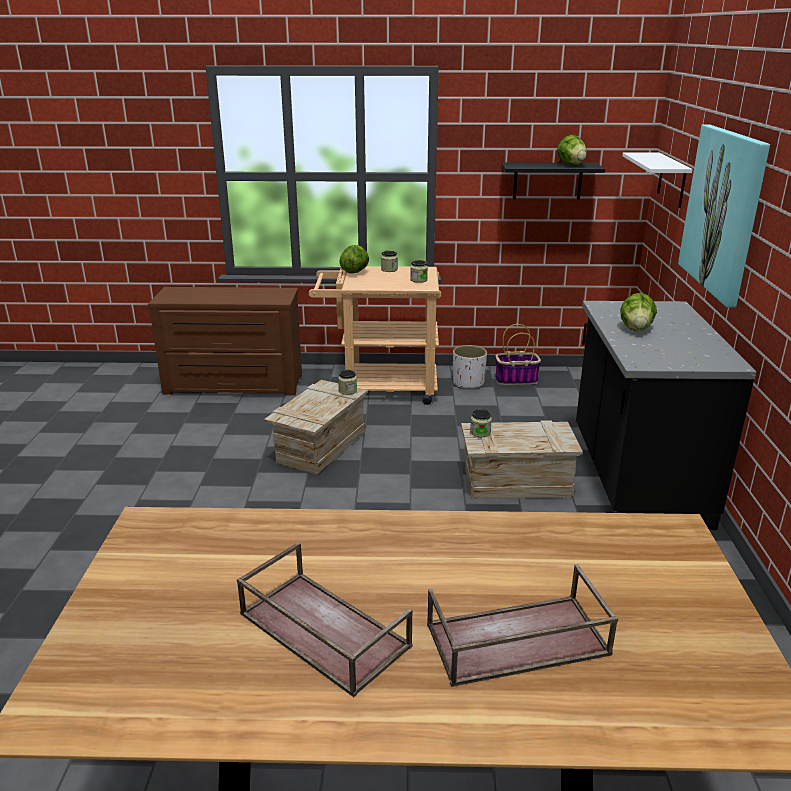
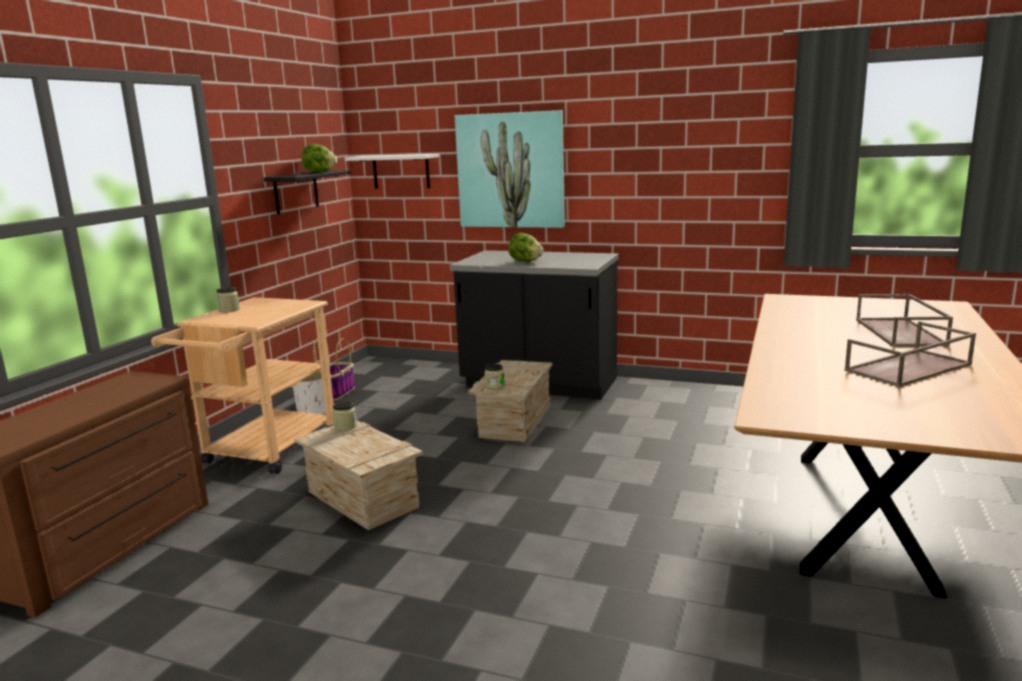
camera: 70 degrees left, 10 degrees down
lettuce [339,245,369,274] -> none
jar [410,260,428,283] -> none

